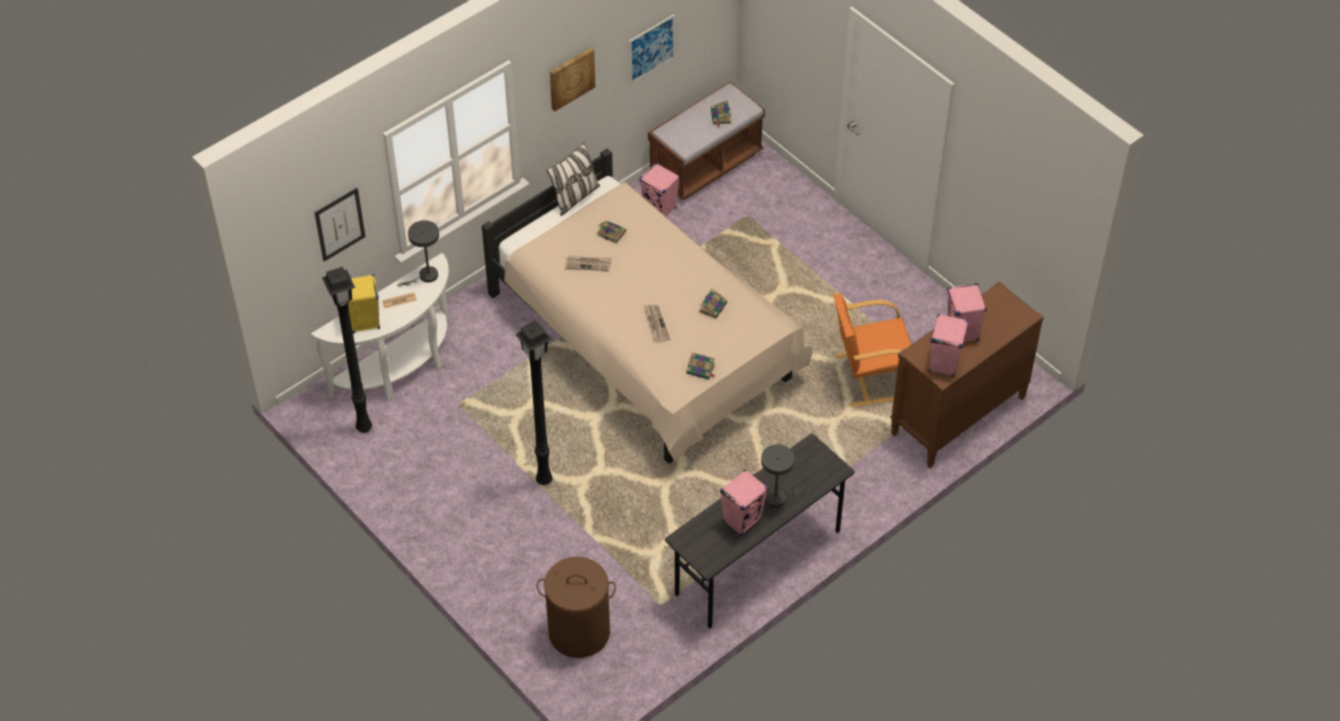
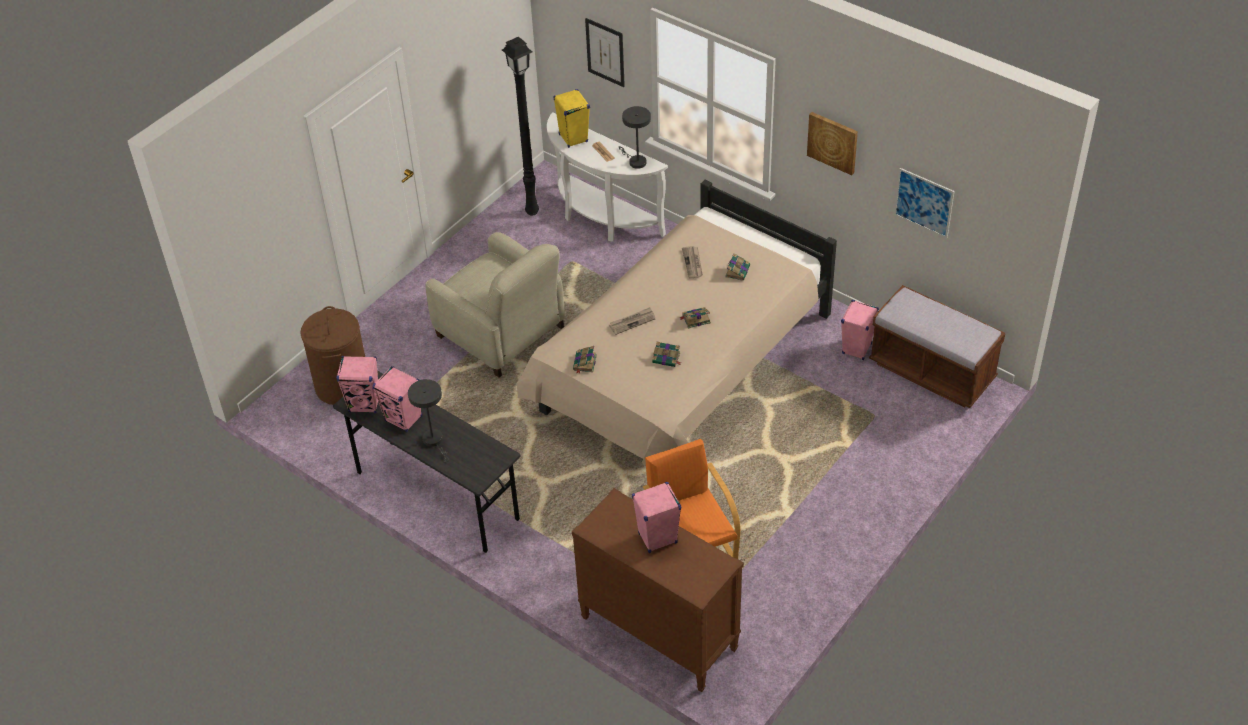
camera: 80 degrees right, 5 degrees down
black floor lamp [515,320,552,485] -> beige armchair [426,232,564,377]
pillow [546,141,600,216] -> none
book [711,100,731,126] -> book moved to [680,307,711,329]
pink speaker [929,314,968,376] -> pink speaker moved to [336,356,378,413]

